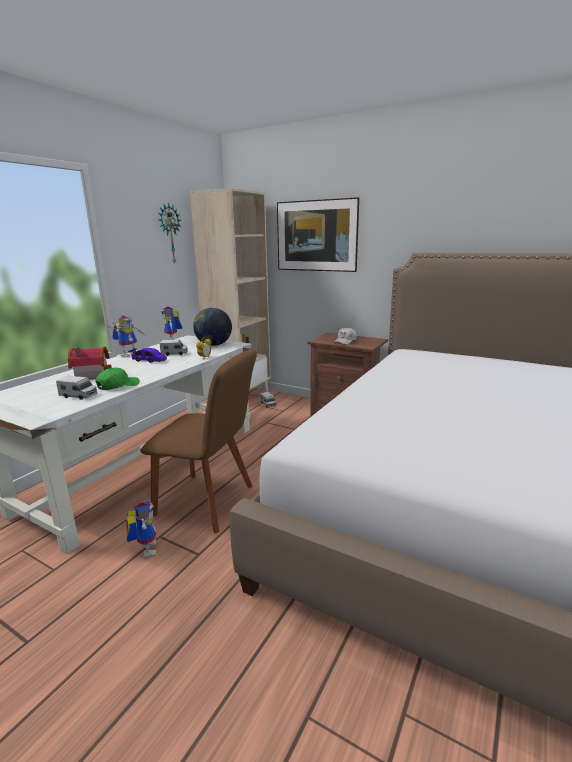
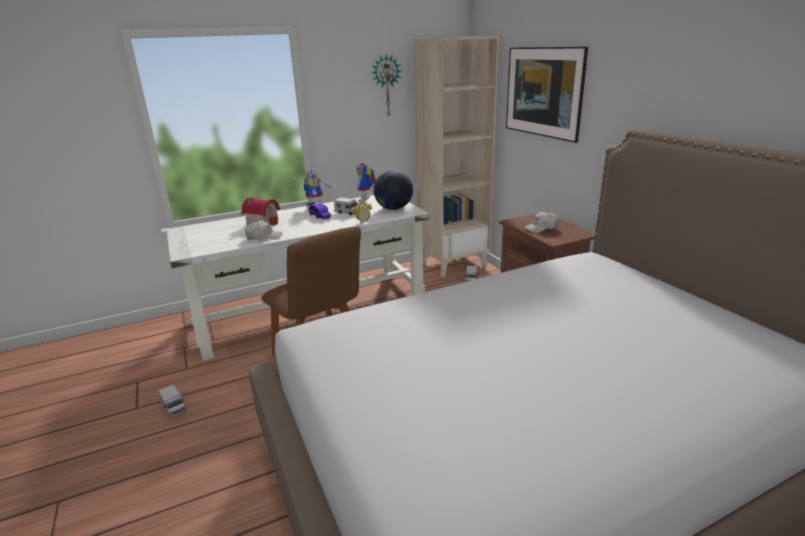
camera: 35 degrees right, 5 degrees up
toy truck [56,376,97,400] -> toy truck moved to [158,384,187,418]
green cap [96,368,140,390] -> white cap [245,220,282,240]
toy robot [126,501,156,558] -> none

